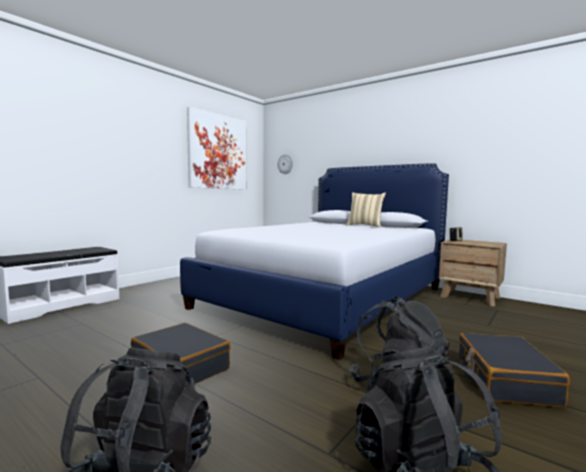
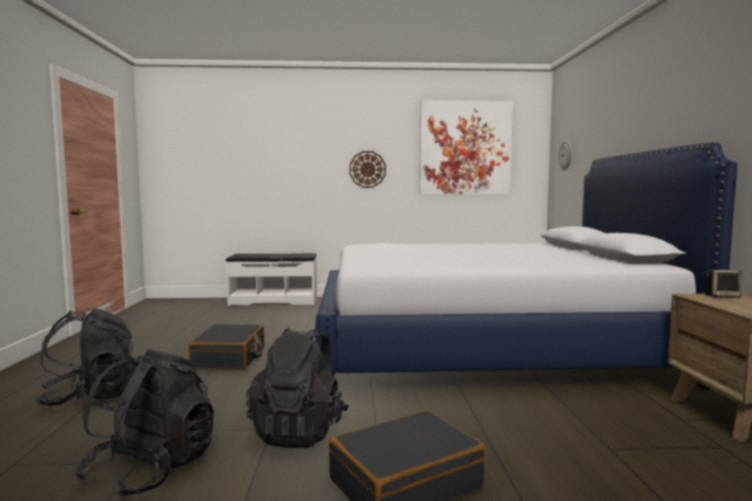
camera: 50 degrees right, 0 degrees up
beige pillow [346,192,386,228] -> none
none -> wall clock [349,151,386,188]

